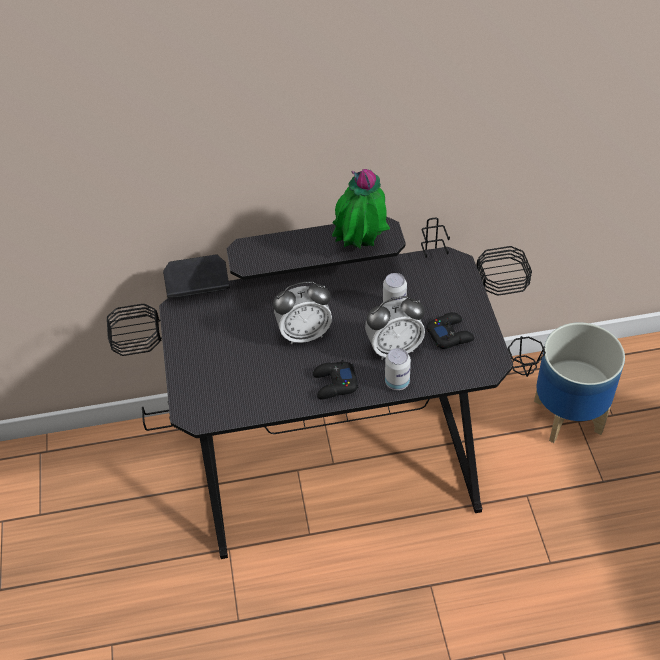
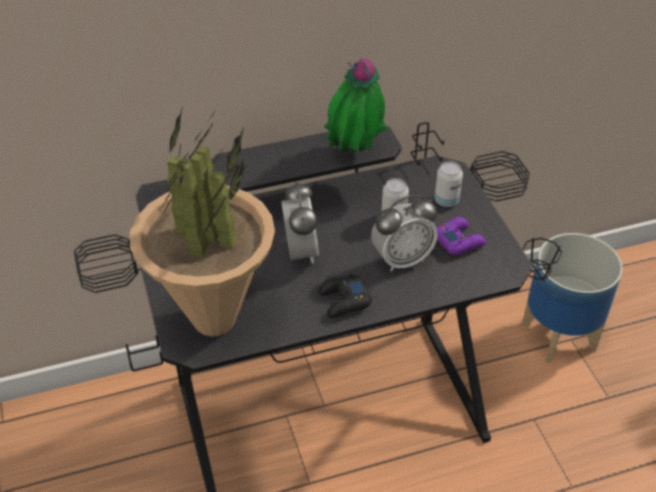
camera: 10 degrees left, 5 degrees down
alarm clock [273,282,332,345] -> alarm clock turned 75 degrees counterclockwise [281,181,319,264]
can [385,348,411,390] -> can moved to [435,161,463,207]
black game controller [426,312,474,349] -> purple game controller [437,217,486,255]
none -> potted plant [130,105,275,336]

